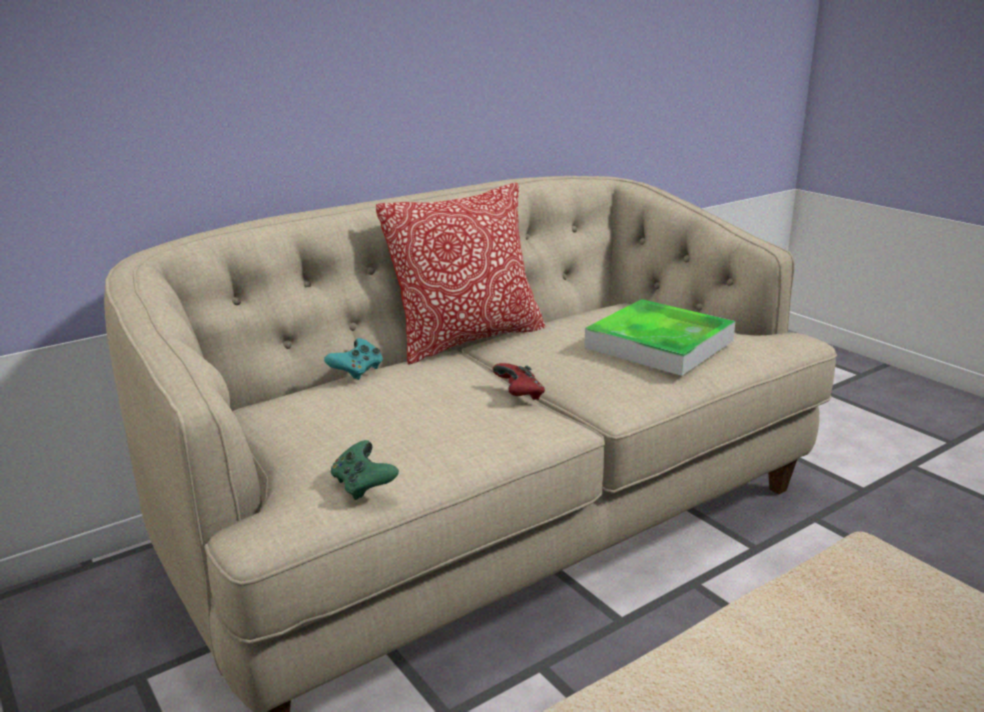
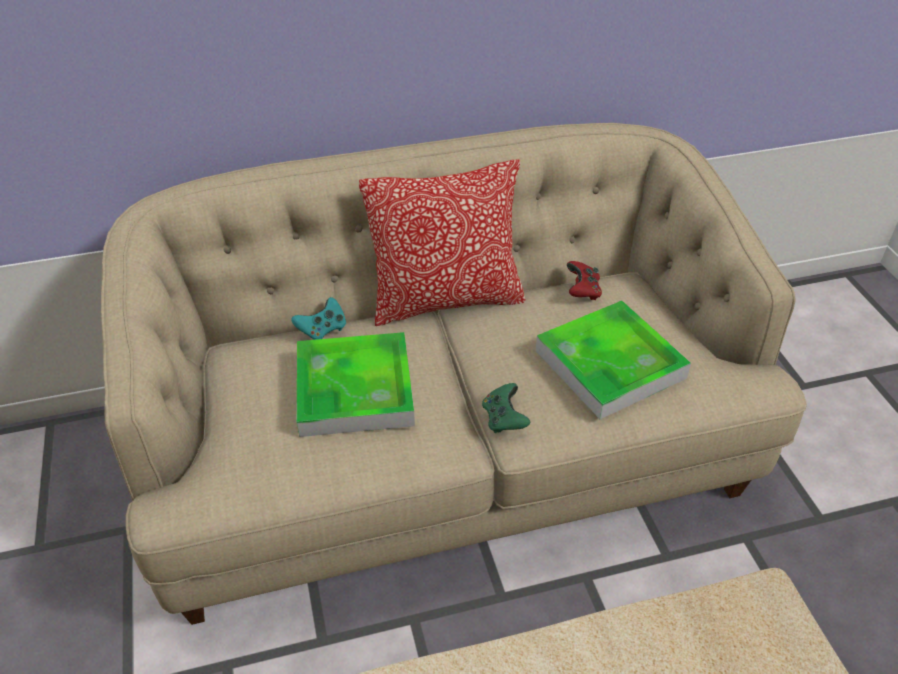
camera: 20 degrees right, 20 degrees up
green game controller [331,440,399,500] -> green game controller moved to [482,383,530,433]
red game controller [493,363,545,400] -> red game controller moved to [567,261,602,300]
none -> tray [297,332,415,437]

